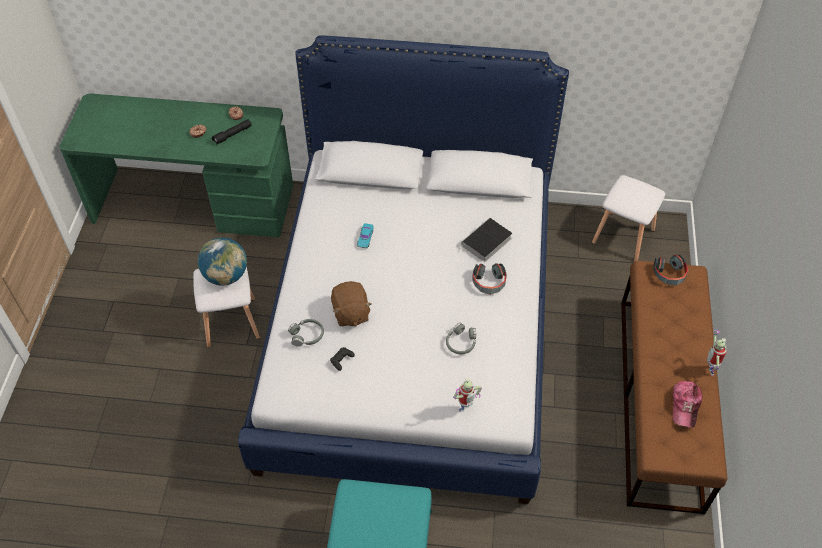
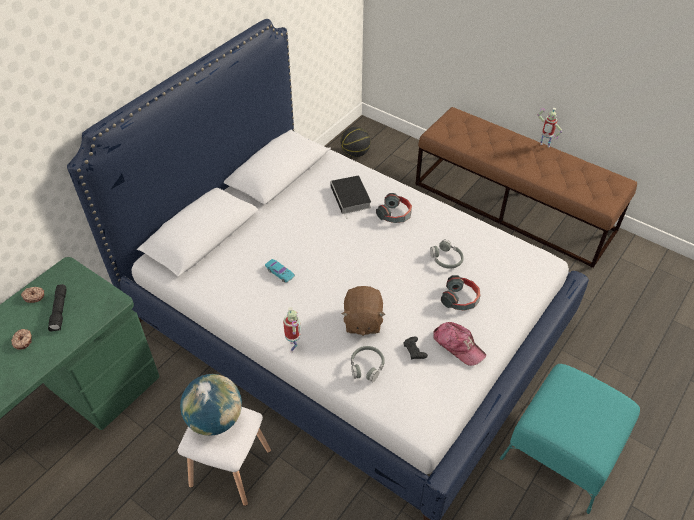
camera: 60 degrees left, 5 degrees down
brown plush toy [331,281,372,327] -> brown plush toy turned 75 degrees clockwise [342,286,386,336]
toy robot [453,377,482,412] -> toy robot moved to [283,307,301,353]
white stool [592,175,665,261] -> basketball [341,127,371,157]
headphones [653,255,688,286] -> headphones moved to [441,275,481,311]
cap [673,381,702,428] -> cap moved to [433,322,486,366]

